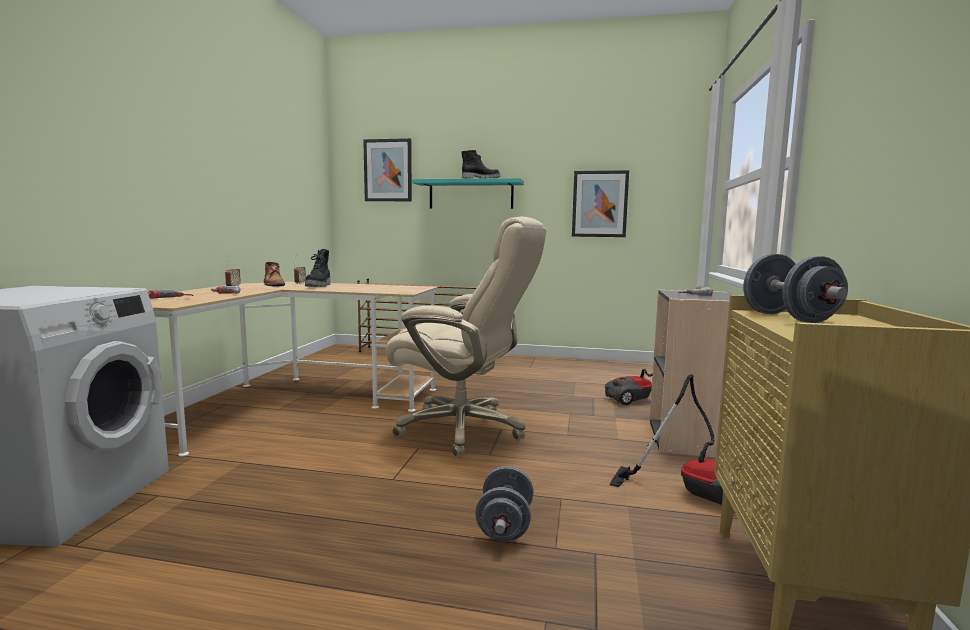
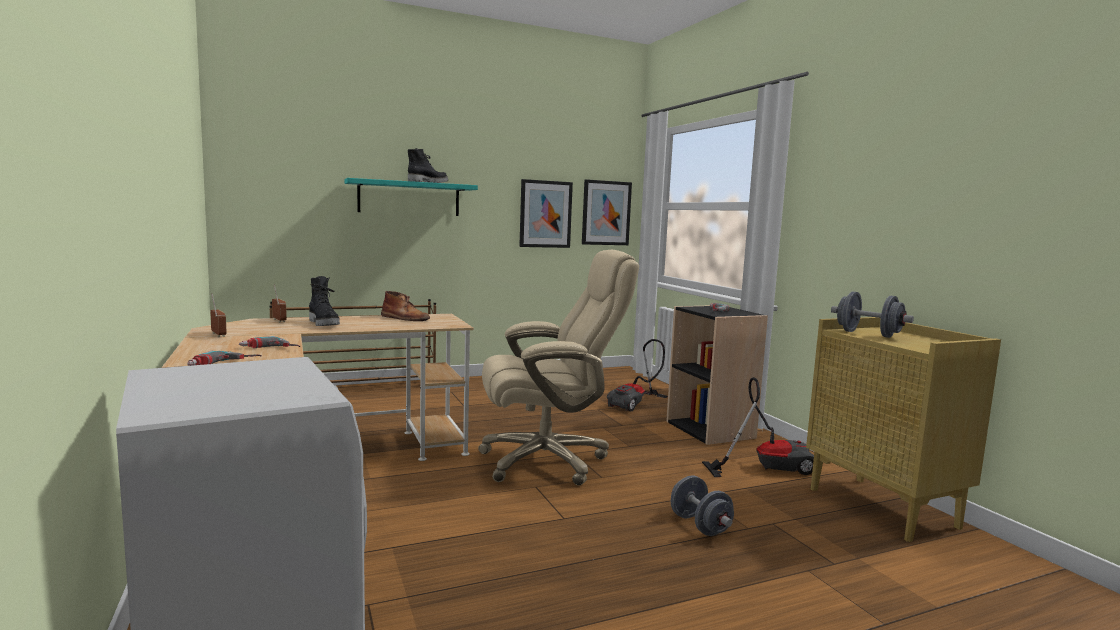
camera: 35 degrees left, 0 degrees up
brown boot [264,262,285,286] -> brown boot moved to [381,291,430,321]
picture [363,138,412,201] -> picture moved to [582,179,632,245]

